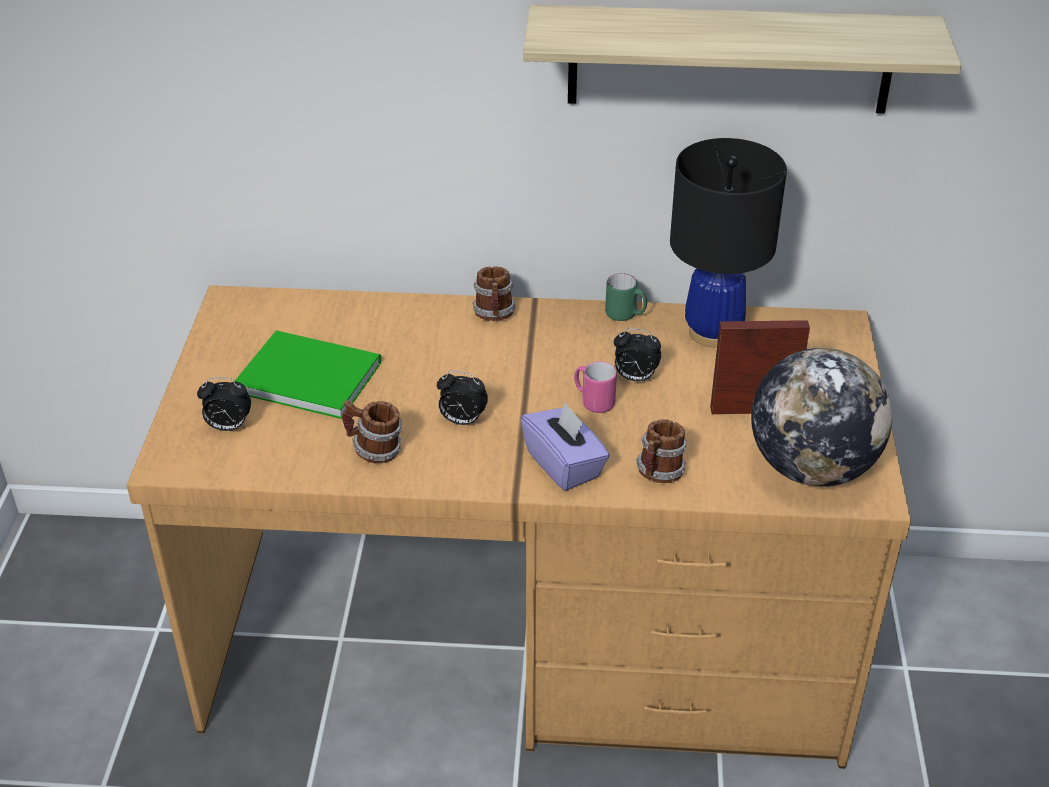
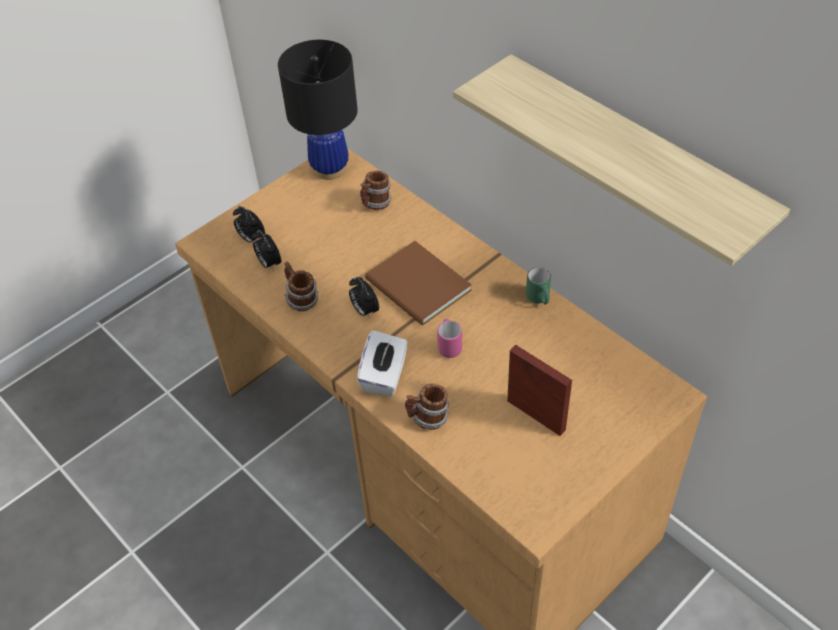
camera: 45 degrees right, 10 degrees up
green book [234,330,381,419] -> none
mug [473,266,516,321] -> mug moved to [360,171,392,210]
purple tissue box [521,402,610,491] -> white tissue box [357,330,408,396]
alarm clock [614,328,661,382] -> alarm clock moved to [252,230,281,271]
black table lamp [670,138,787,348] -> black table lamp moved to [278,40,358,180]
globe [751,348,892,487] -> none
none -> brown book [365,241,472,326]

